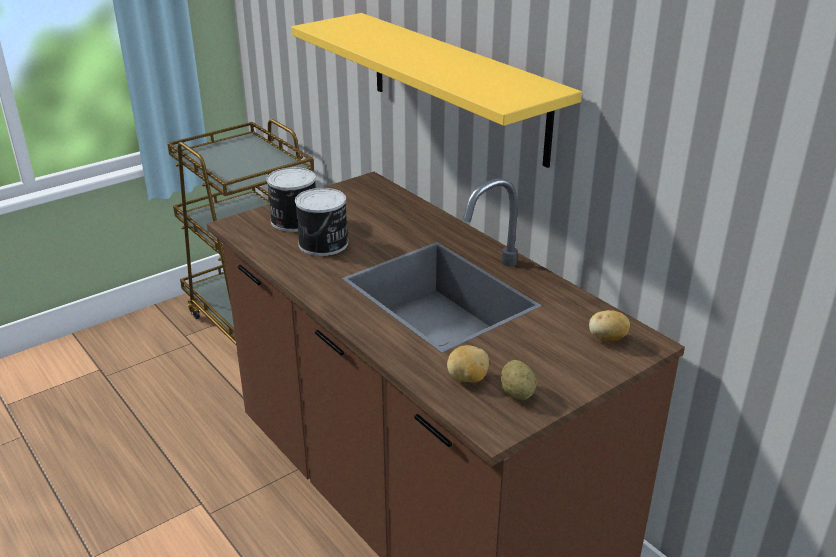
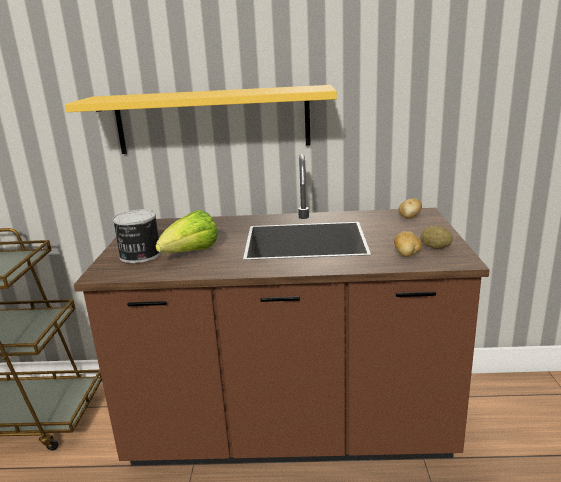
camera: 50 degrees left, 10 degrees down
can [295,188,348,256] -> lettuce [156,210,218,253]

